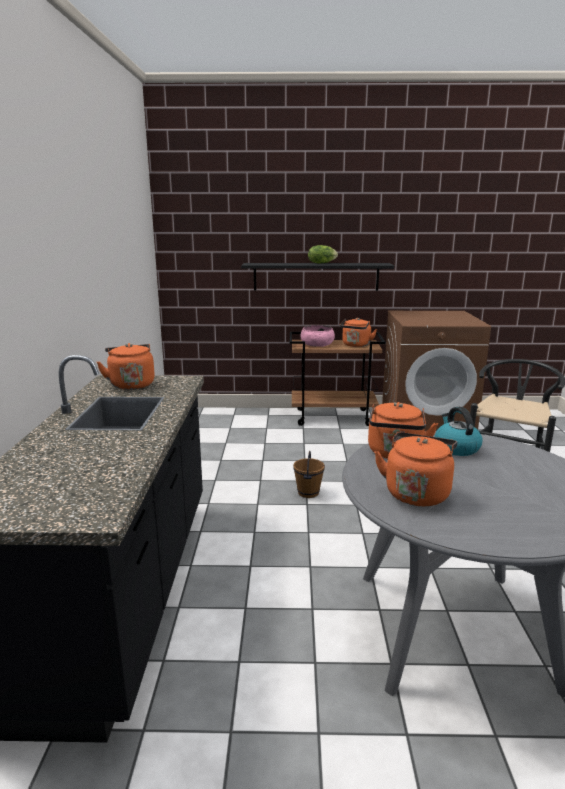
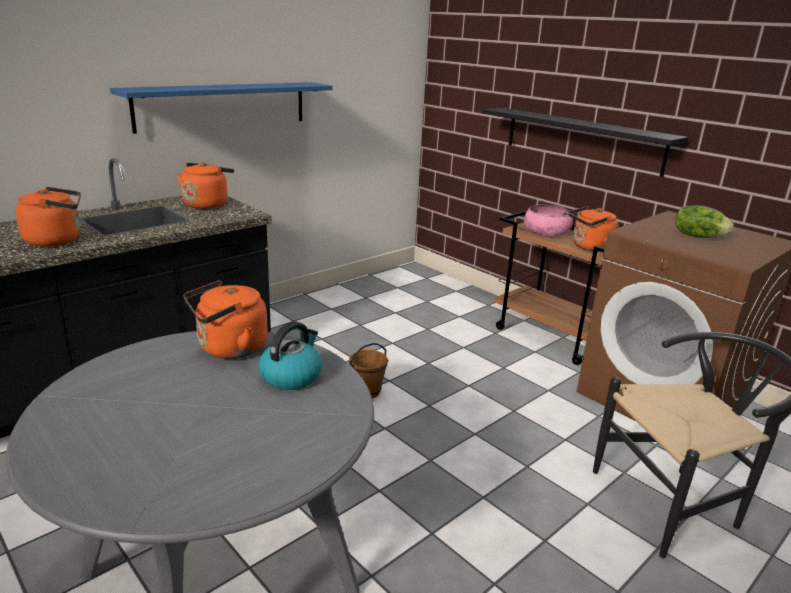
camera: 45 degrees right, 5 degrees up
lettuce [308,245,338,264] -> lettuce moved to [675,205,733,238]
orange kettle [374,432,457,506] -> orange kettle moved to [15,187,81,246]
none -> blue shelf [110,82,333,134]

